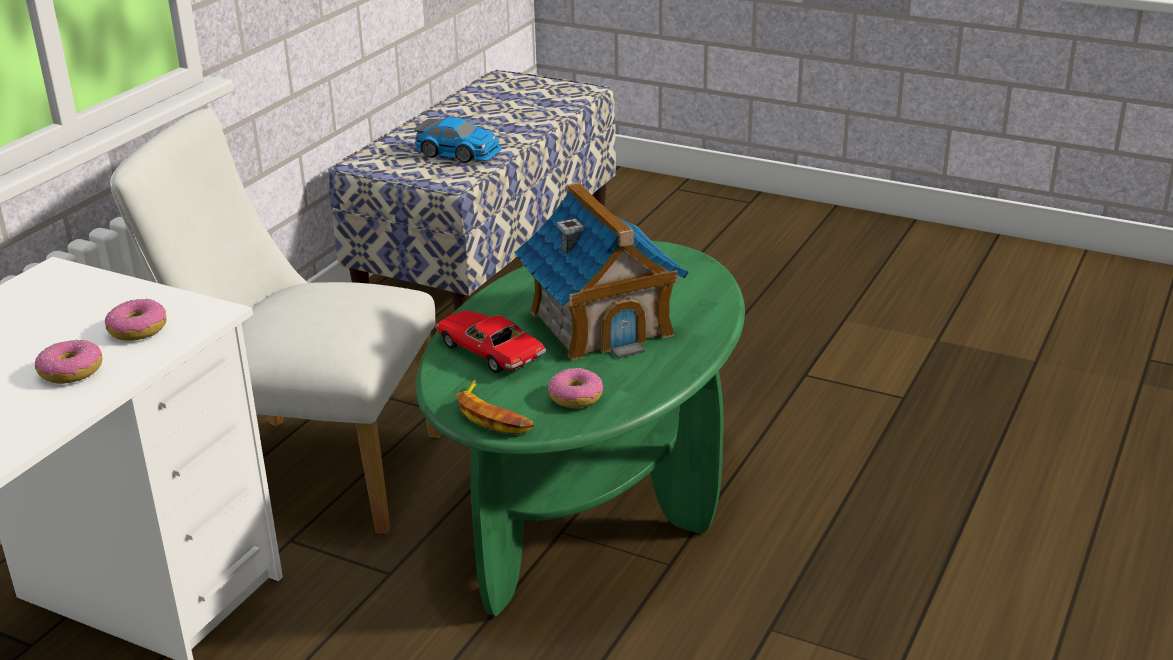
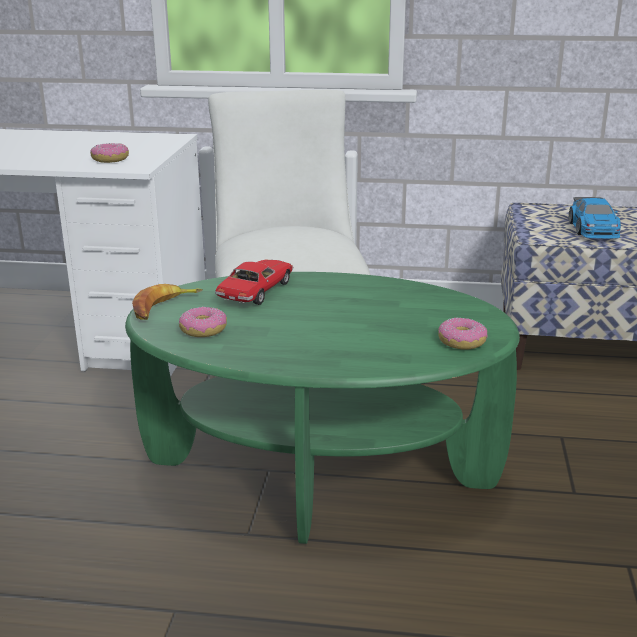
camera: 70 degrees right, 5 degrees down
donut [35,340,103,384] -> donut moved to [438,317,488,350]
toy house [514,182,688,361] -> none

